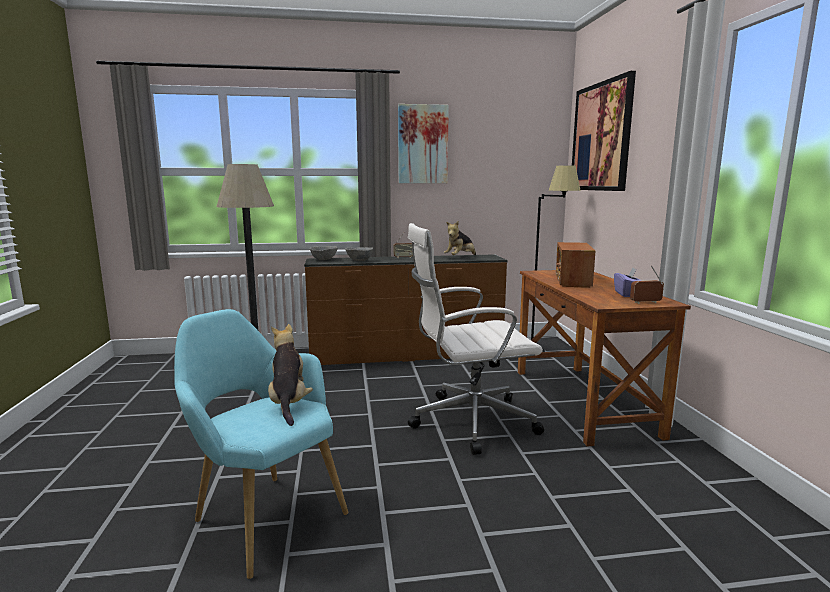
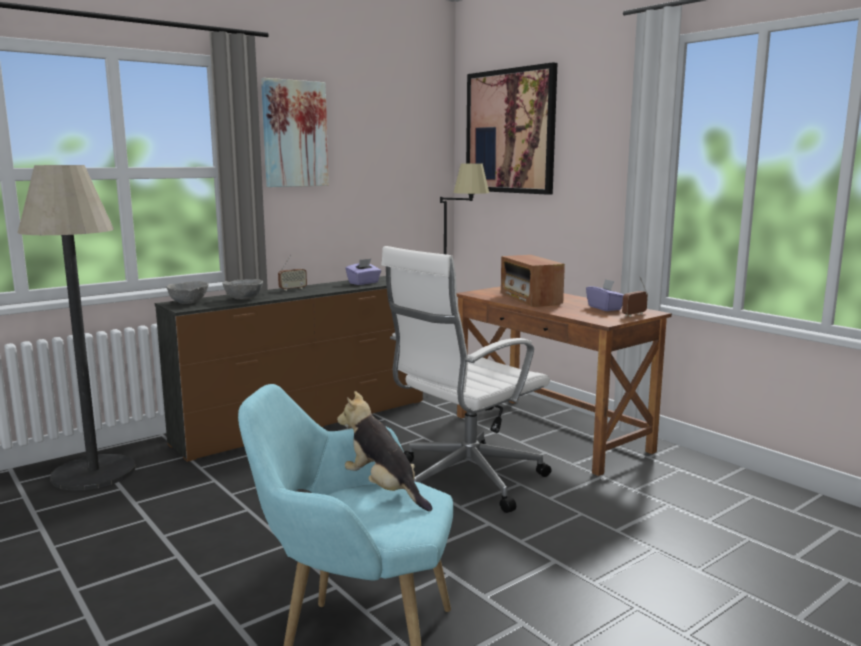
camera: 30 degrees left, 0 degrees up
plush toy [444,221,476,255] -> purple tissue box [346,259,381,285]

